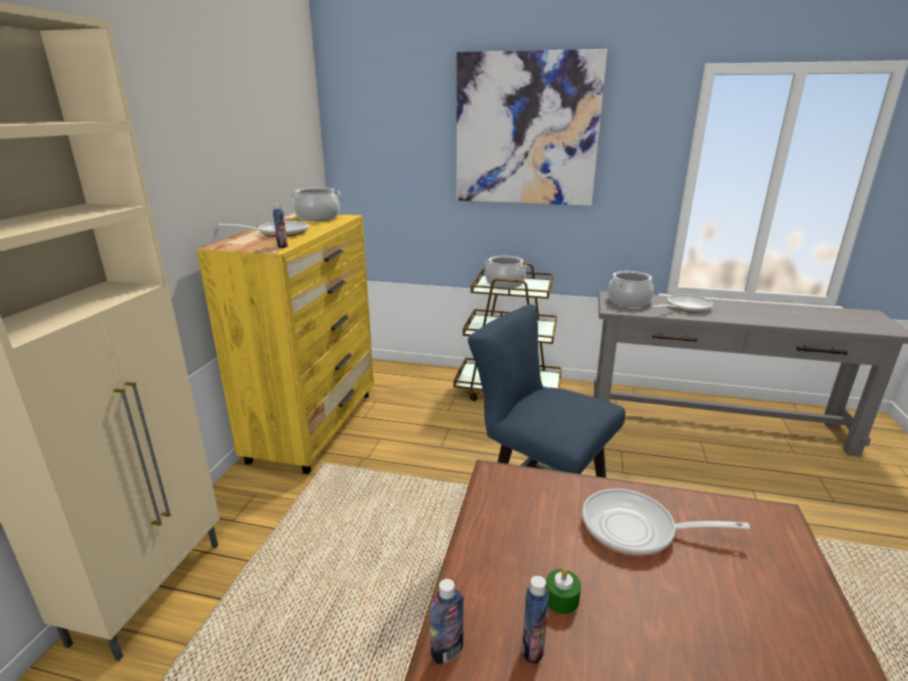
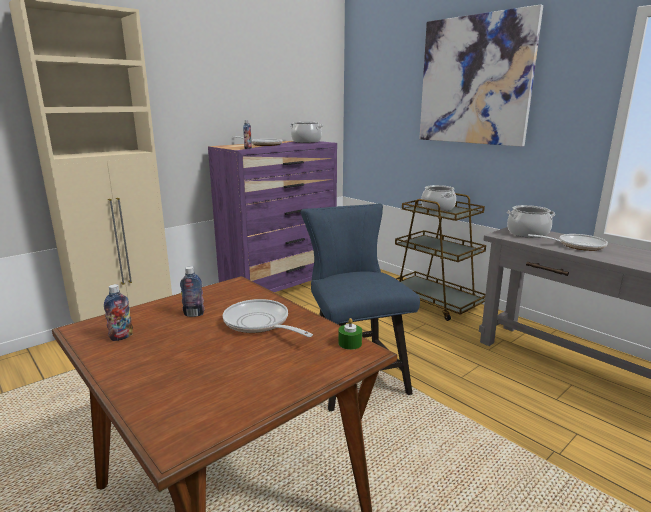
camera: 35 degrees right, 5 degrees down
yellow dresser [197,213,374,474] -> purple dresser [208,141,337,292]
bottle [430,579,464,664] -> bottle moved to [180,266,205,317]
green candle [546,568,581,614] -> green candle moved to [338,318,362,350]

